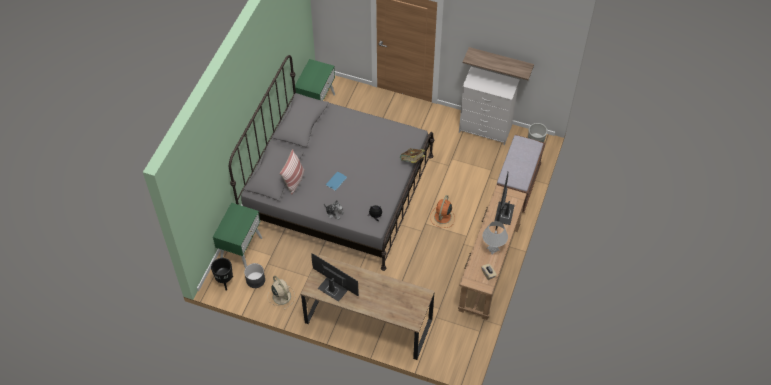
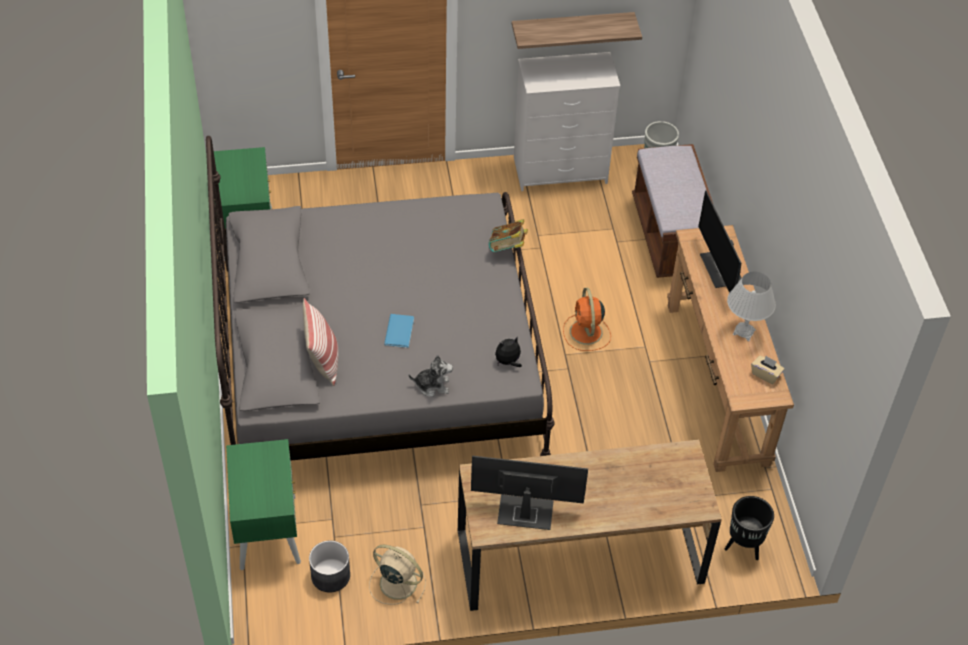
camera: 30 degrees left, 5 degrees down
black planter [211,258,233,291] -> black planter moved to [725,496,774,560]

